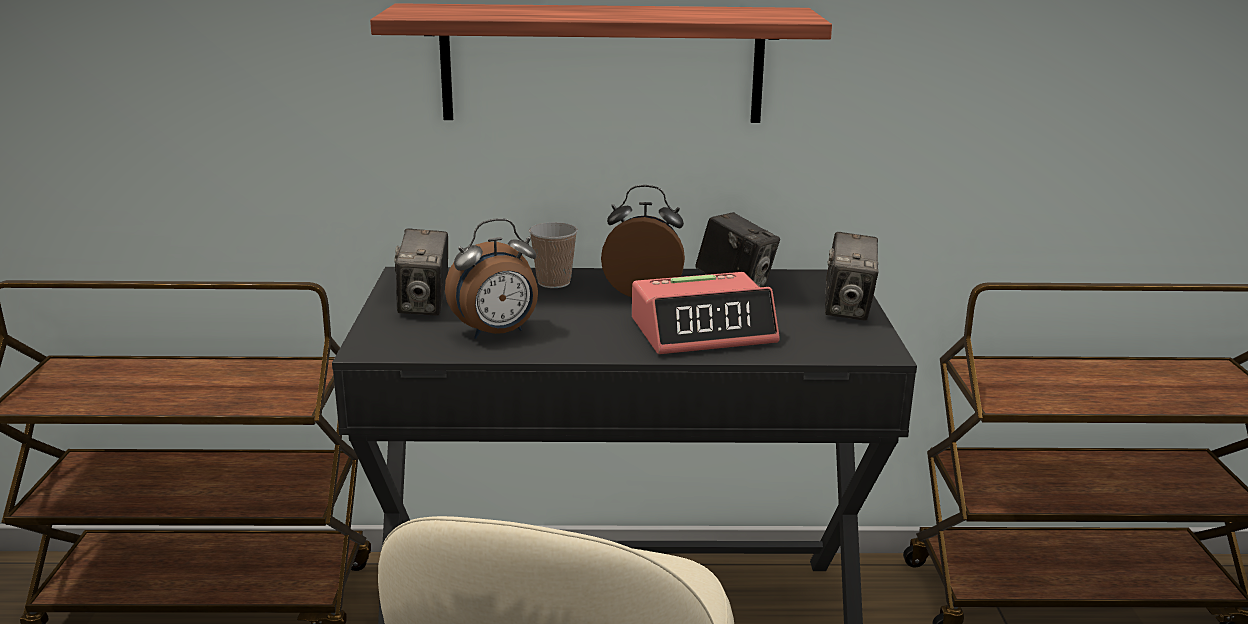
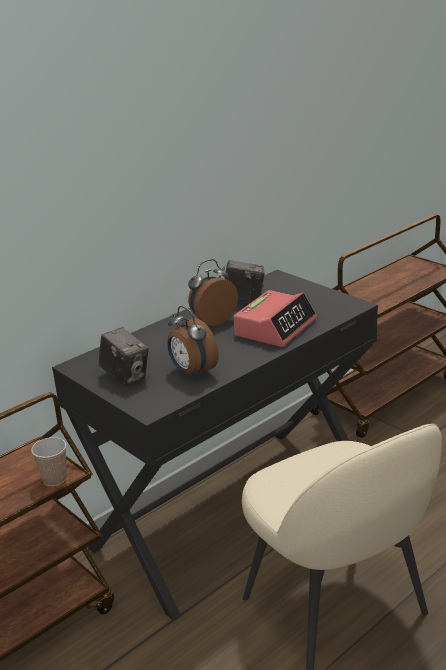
camera: 40 degrees left, 5 degrees up
shelf [370,3,832,123] -> none
alarm clock [445,218,538,339] -> alarm clock turned 120 degrees clockwise [168,306,219,378]
cup [529,222,578,288] -> cup moved to [31,437,66,486]
camera [825,232,879,321] -> none

